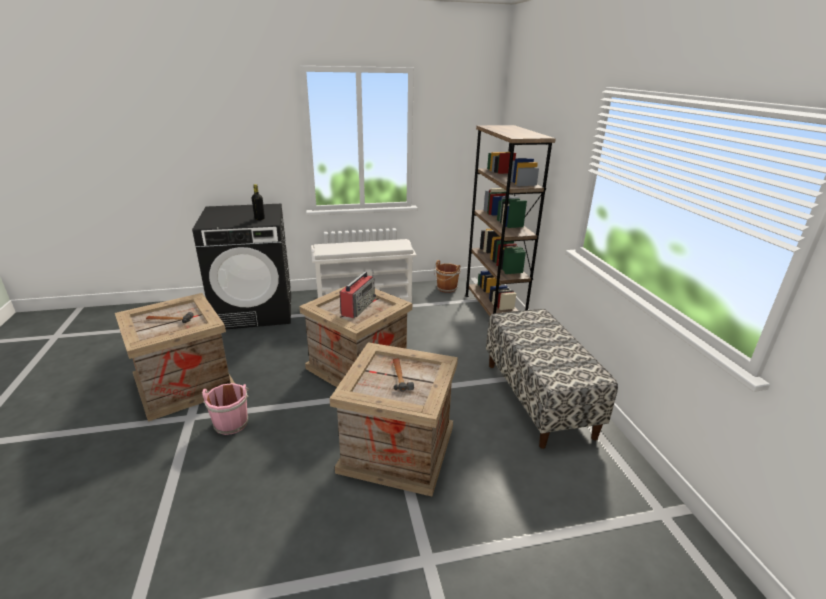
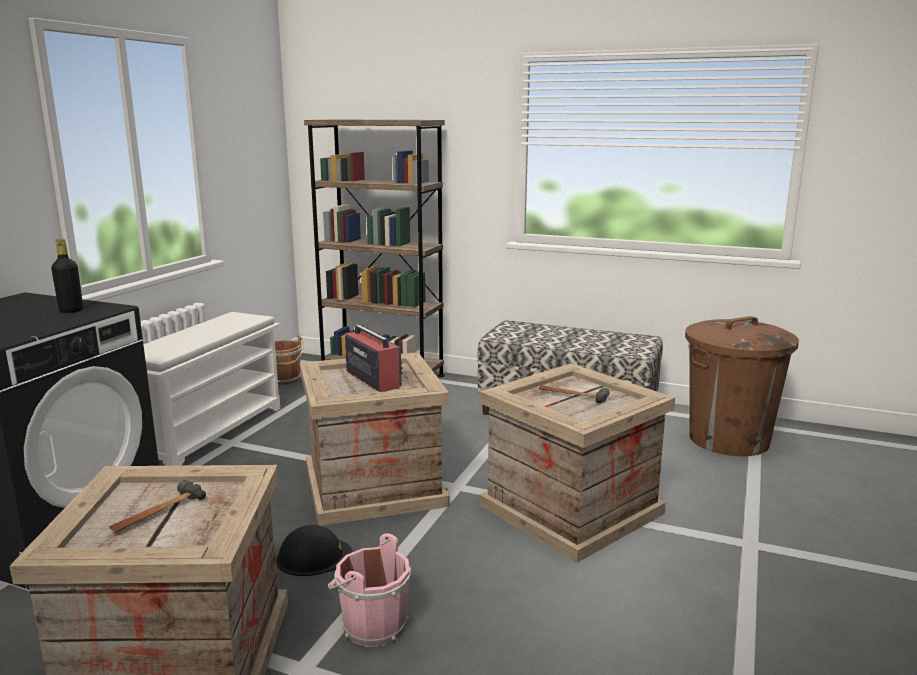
camera: 55 degrees left, 10 degrees down
none -> black hard hat [276,525,353,576]
none -> brown trash can [685,316,799,456]

